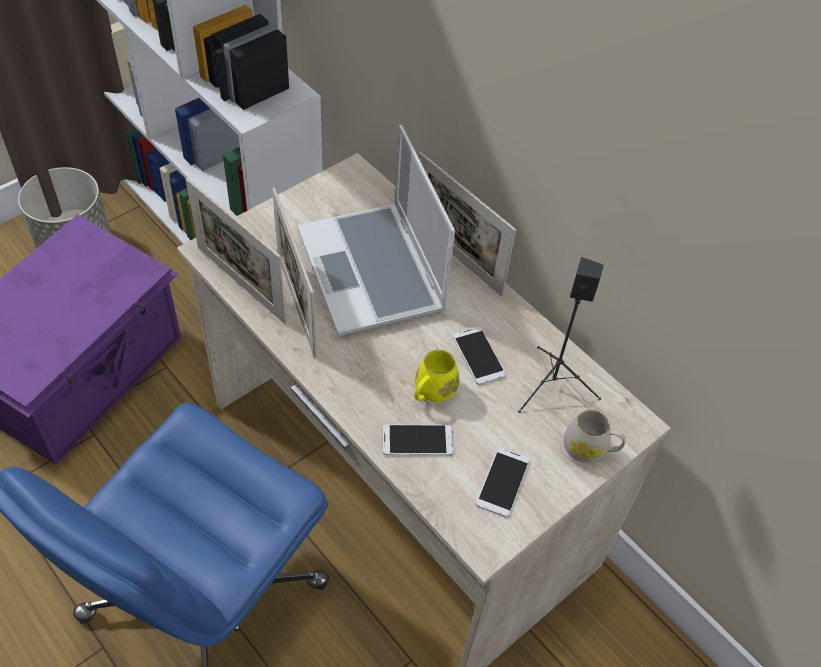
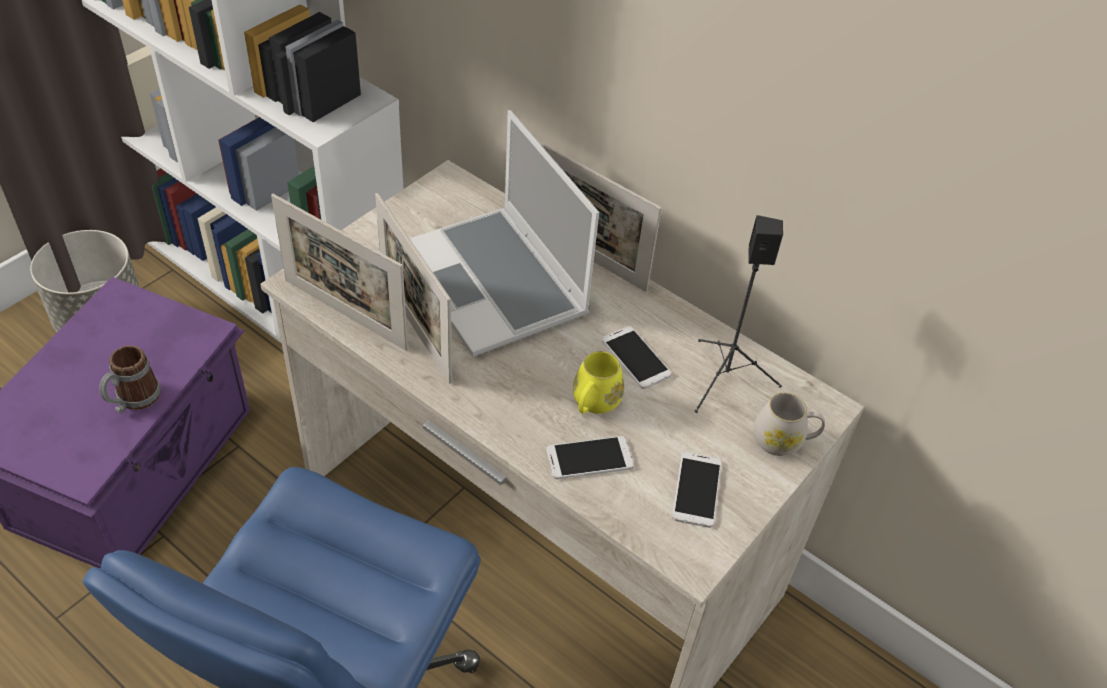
camera: 10 degrees left, 5 degrees down
none -> mug [99,345,161,413]

